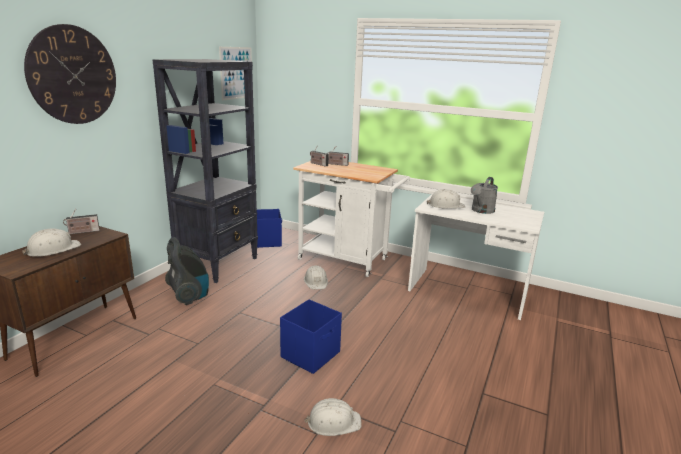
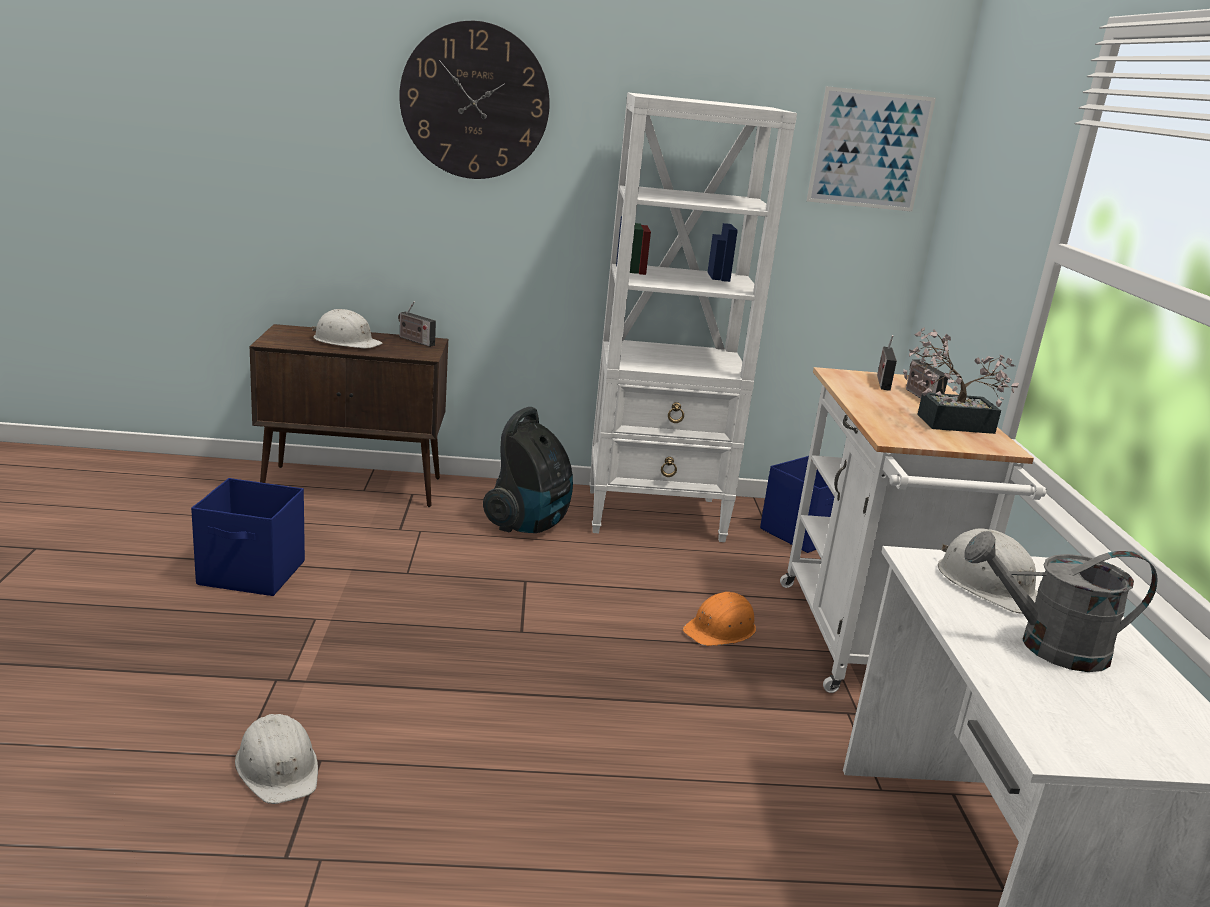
camera: 60 degrees right, 0 degrees up
black bookcase [152,59,258,283] -> white bookcase [590,92,797,542]
blue storage box [280,299,342,374] -> blue storage box moved to [191,478,305,596]
white hard hat [304,265,328,289] -> orange hard hat [683,592,756,646]
none -> potted plant [903,327,1019,434]

